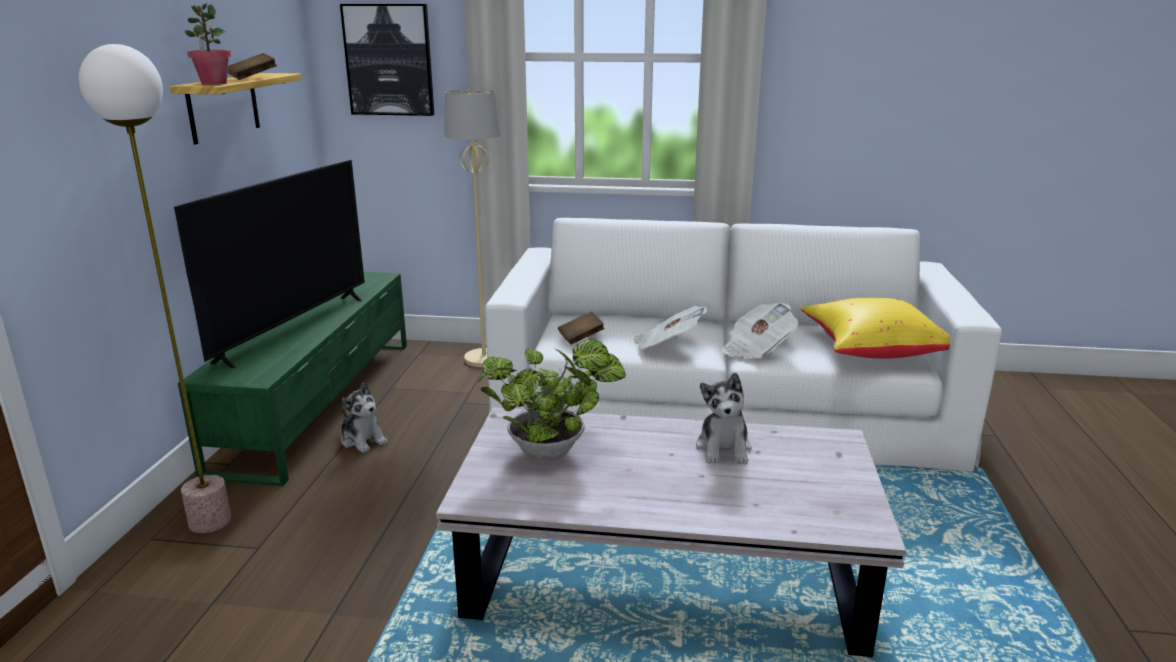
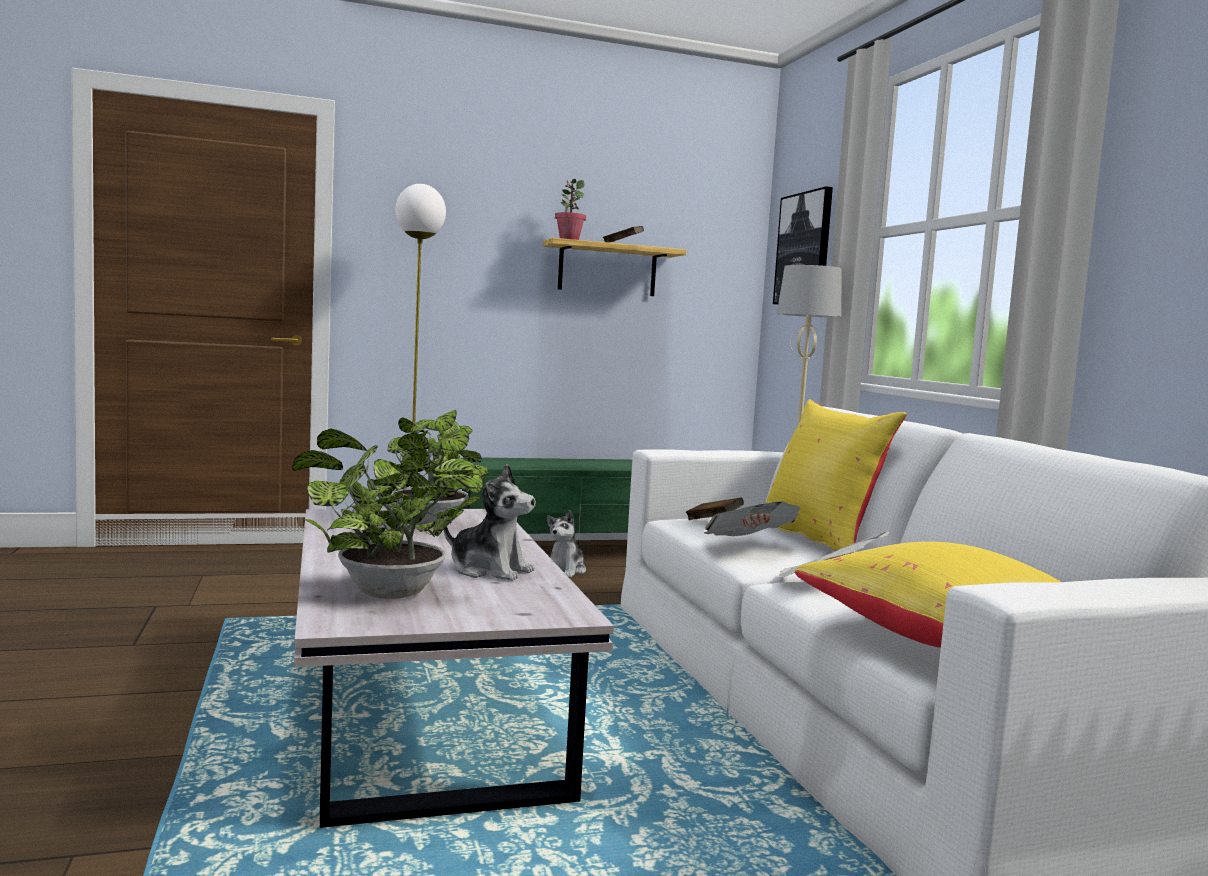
camera: 65 degrees right, 15 degrees down
television [174,160,365,368] -> none
plush toy [696,373,752,464] -> plush toy turned 135 degrees counterclockwise [444,464,536,581]
none -> potted plant [292,429,483,599]
none -> yellow pillow [766,399,907,553]

